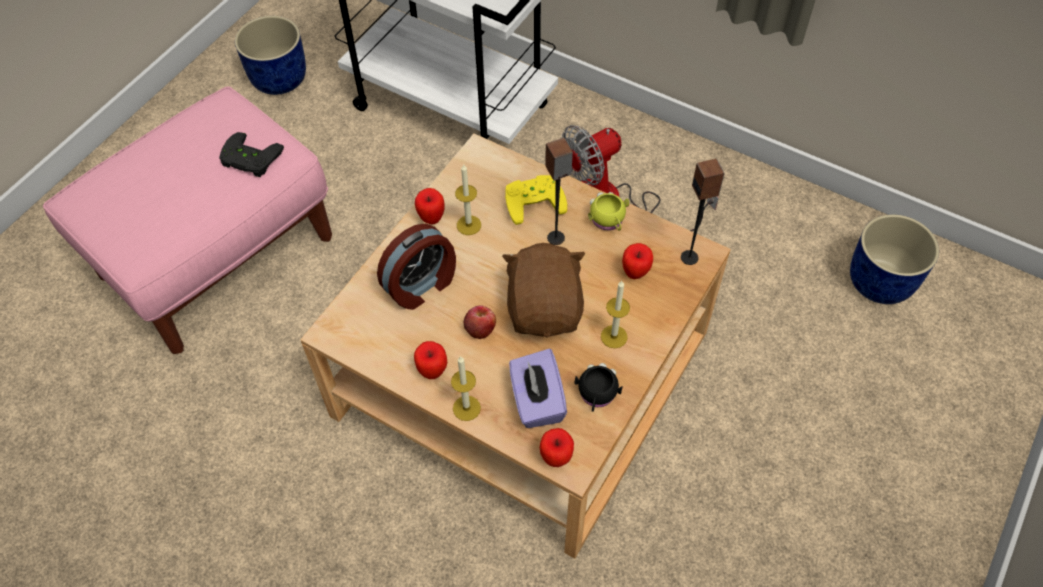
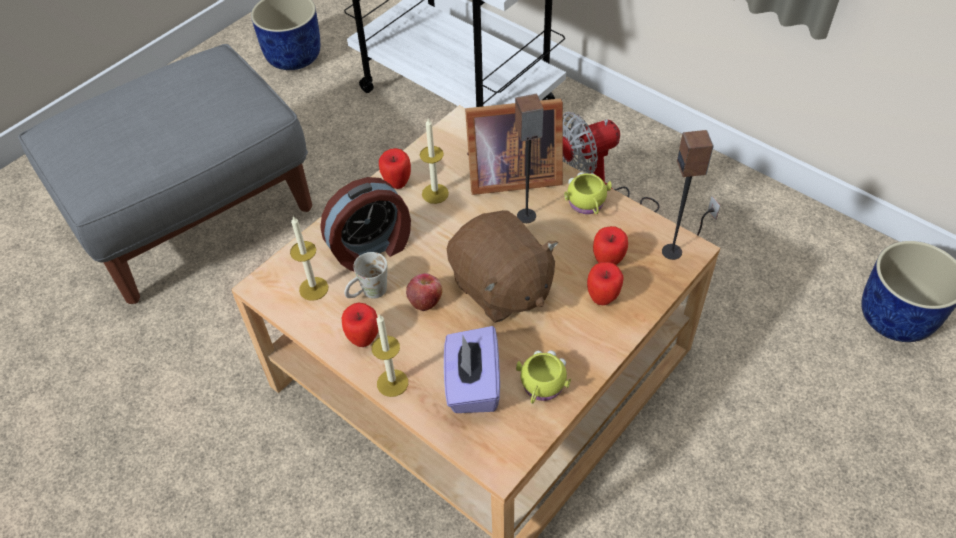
camera: 10 degrees right, 5 degrees down
pink ottoman [43,87,332,354] -> grey ottoman [18,44,312,304]
black game controller [219,132,284,177] -> none
brown plush toy [502,243,585,337] -> brown plush toy turned 135 degrees clockwise [447,210,558,323]
yellow game controller [505,175,567,225] -> picture frame [465,98,563,195]
apple [540,428,574,467] -> apple moved to [587,262,623,305]
black mug [574,363,623,412] -> yellow mug [516,350,571,404]
candle [601,281,630,348] -> candle moved to [290,216,328,301]
none -> white mug [344,252,387,299]

